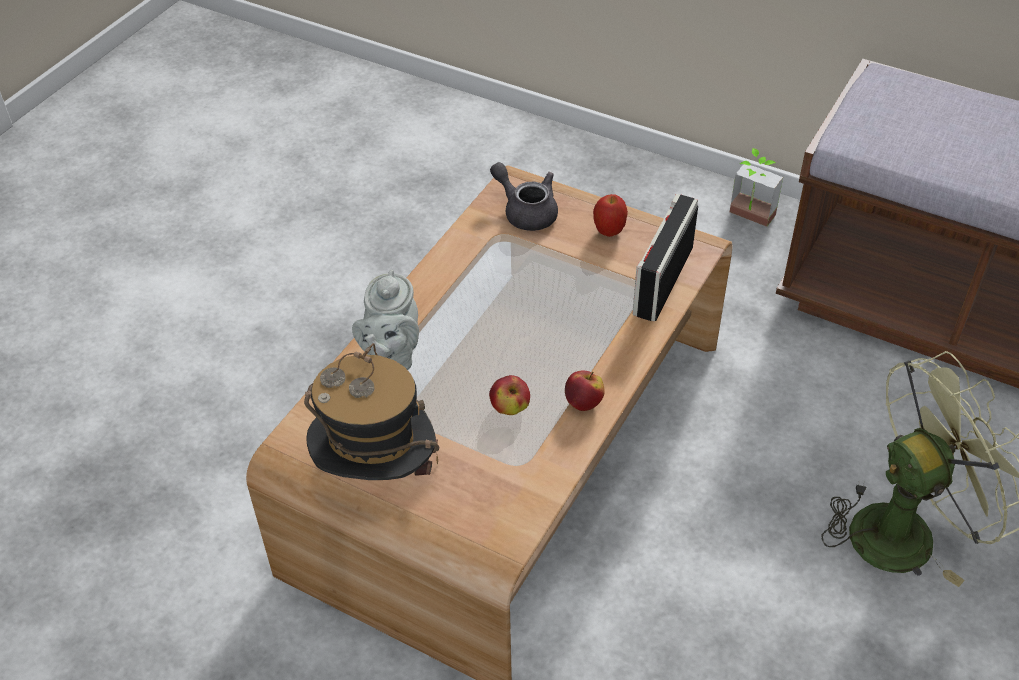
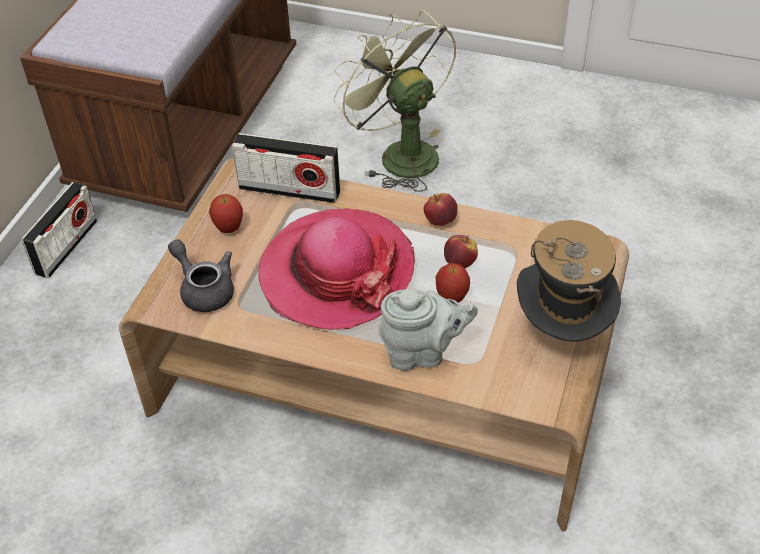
camera: 100 degrees left, 0 degrees up
grey teapot [490,162,558,231] -> grey teapot turned 105 degrees clockwise [168,239,234,312]
potted plant [730,148,783,227] -> radio [22,182,97,278]
none -> hat [258,208,415,330]
none -> apple [436,263,470,303]

